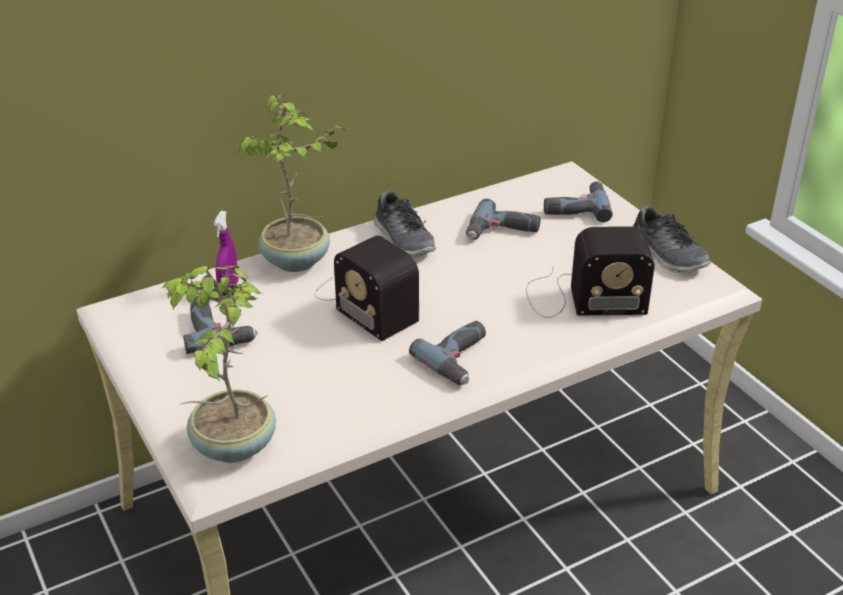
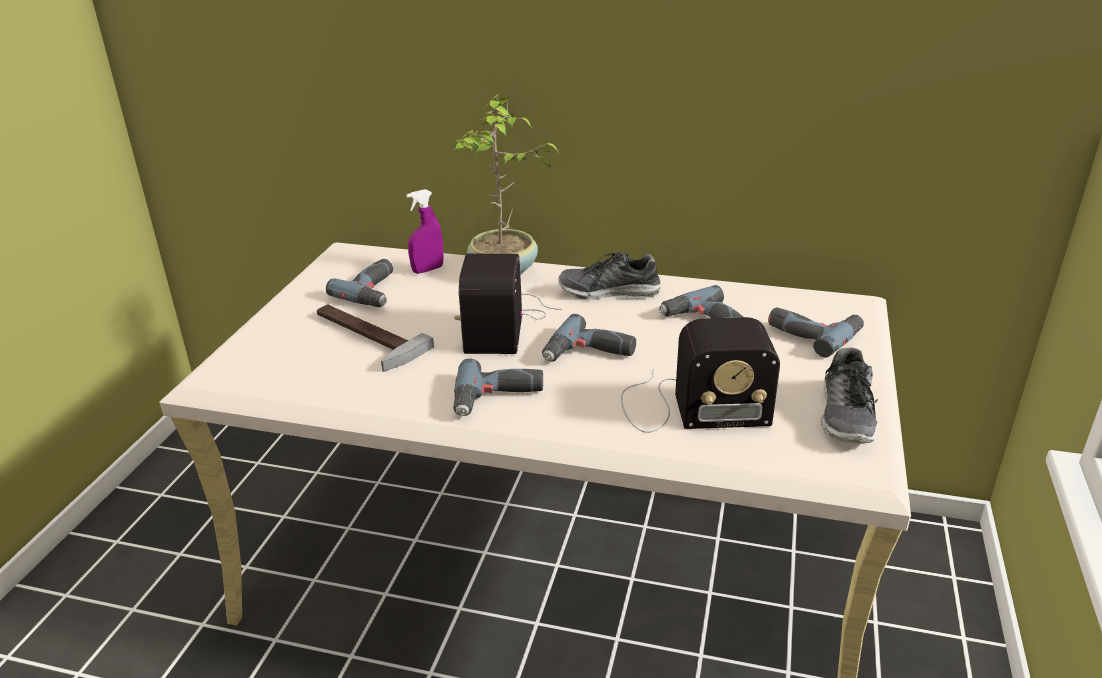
camera: 45 degrees right, 5 degrees down
potted plant [162,266,276,463] -> none
shoe [373,190,436,257] -> shoe turned 75 degrees clockwise [558,253,661,300]
radio [526,226,655,318] -> radio turned 45 degrees counterclockwise [621,317,780,433]
none -> hammer [317,304,434,372]
none -> power drill [542,314,636,362]

